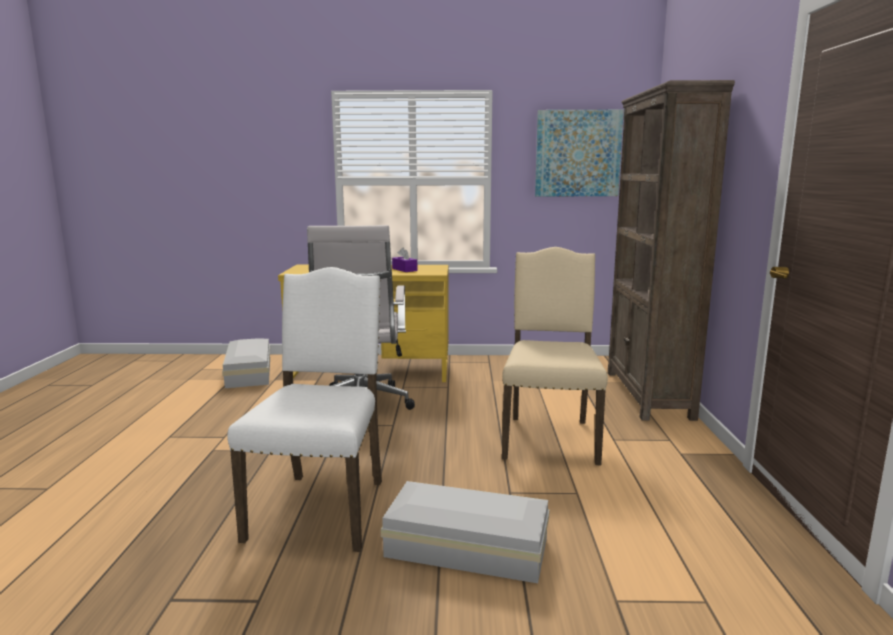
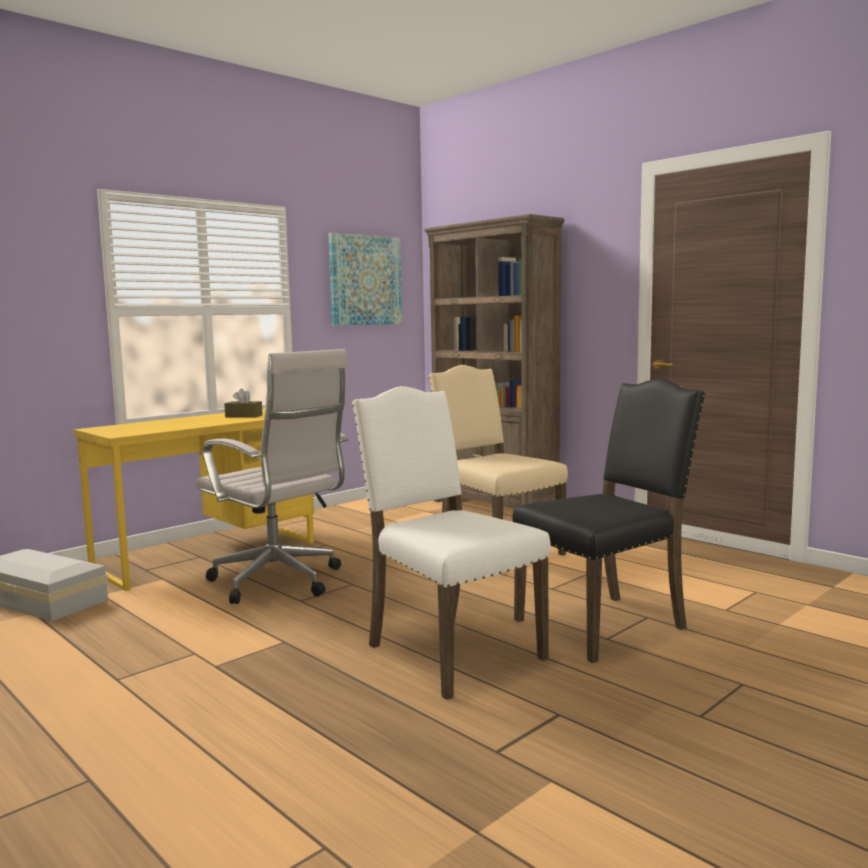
camera: 45 degrees left, 5 degrees down
white storage box [381,481,550,583] -> black chair [512,378,705,663]
purple tissue box [392,248,417,272] -> brown tissue box [224,389,263,418]

